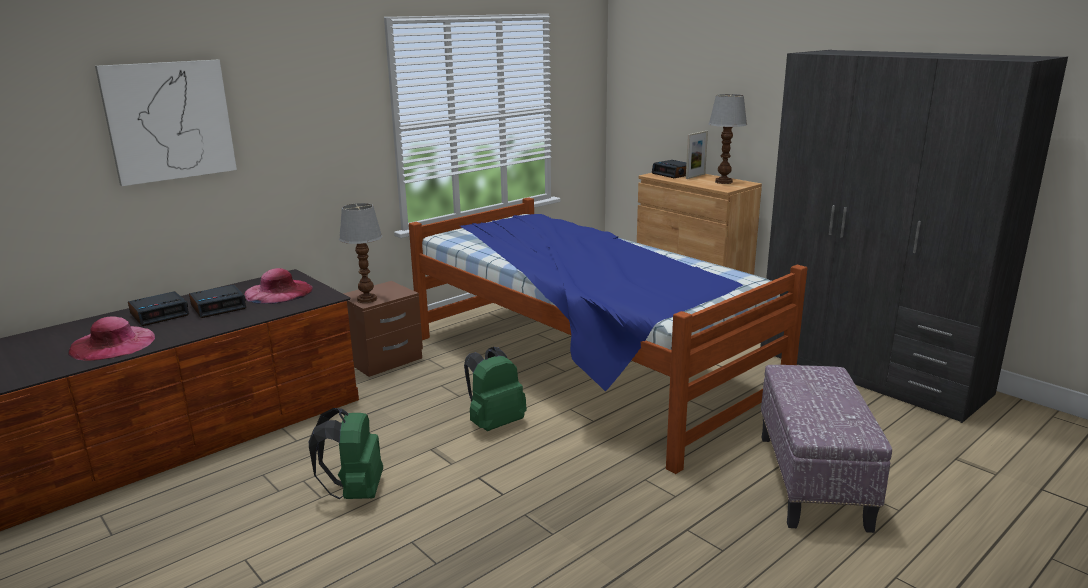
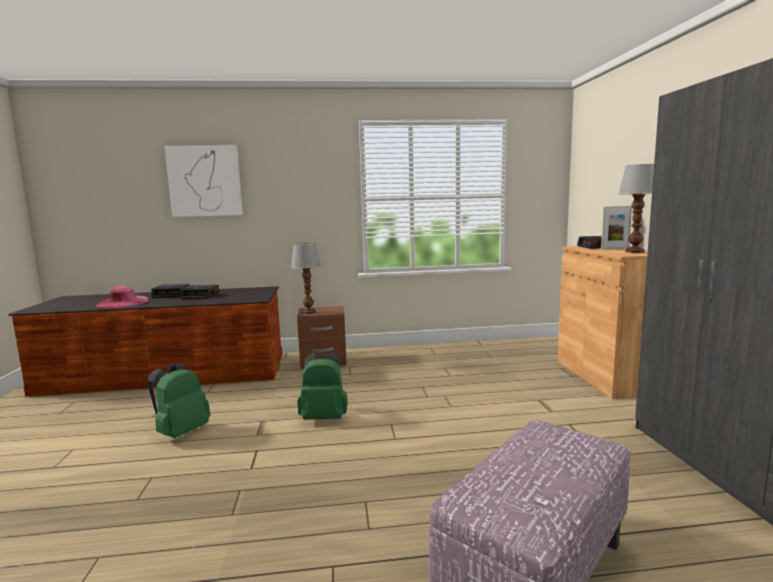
camera: 35 degrees right, 10 degrees down
pink hat [244,268,313,304] -> none
bed [409,197,807,474] -> none

